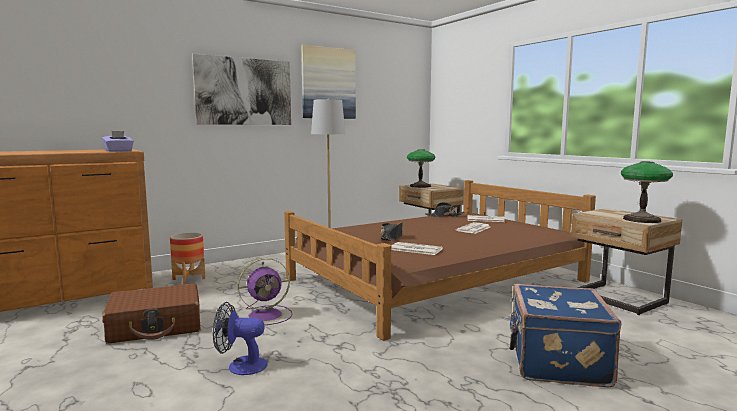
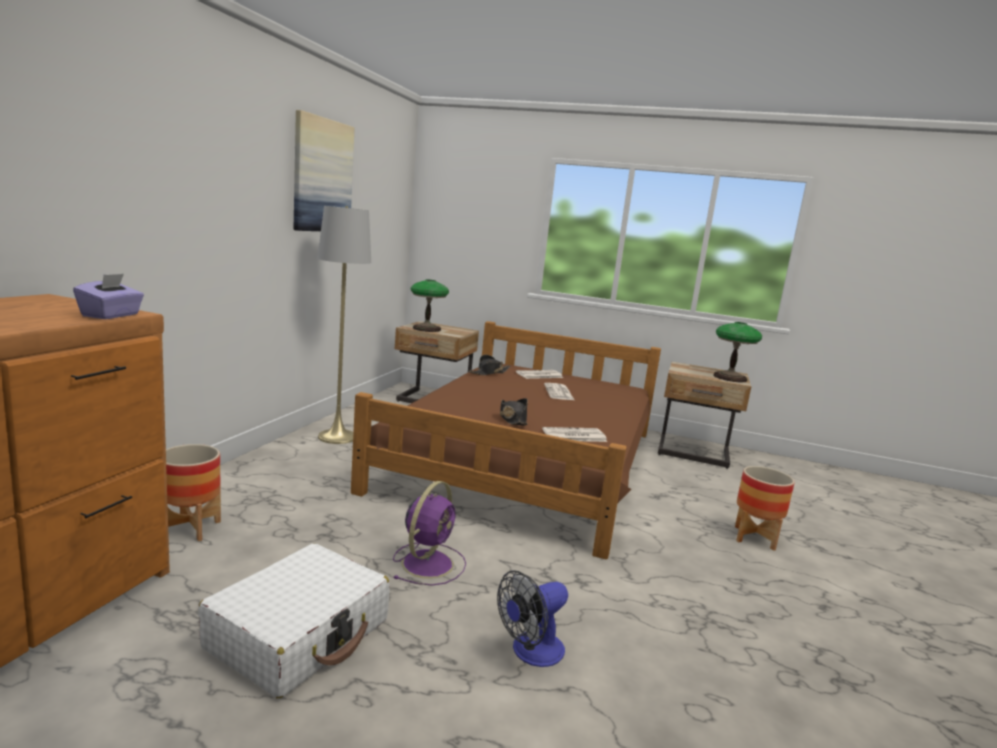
camera: 40 degrees left, 5 degrees up
brown suitcase [102,284,200,344] -> white suitcase [198,543,389,698]
picture [192,54,291,125] -> none
blue suitcase [510,284,622,388] -> planter [735,466,795,551]

